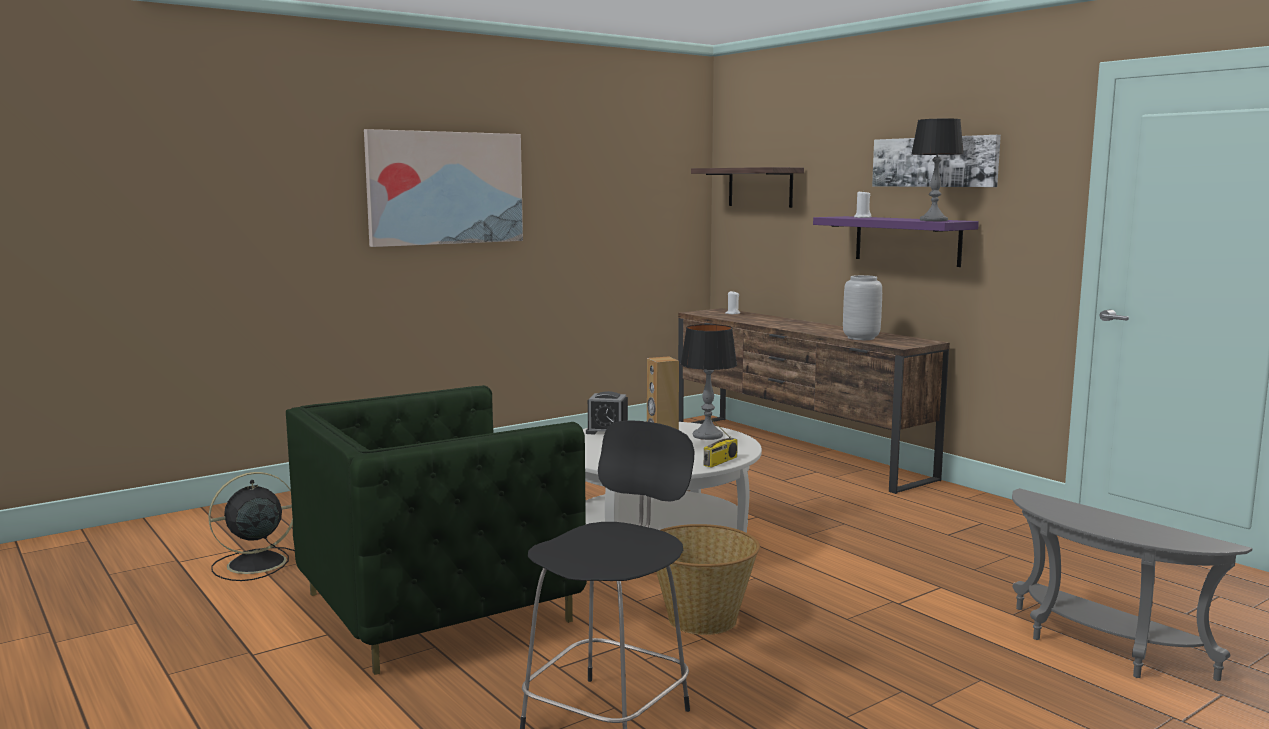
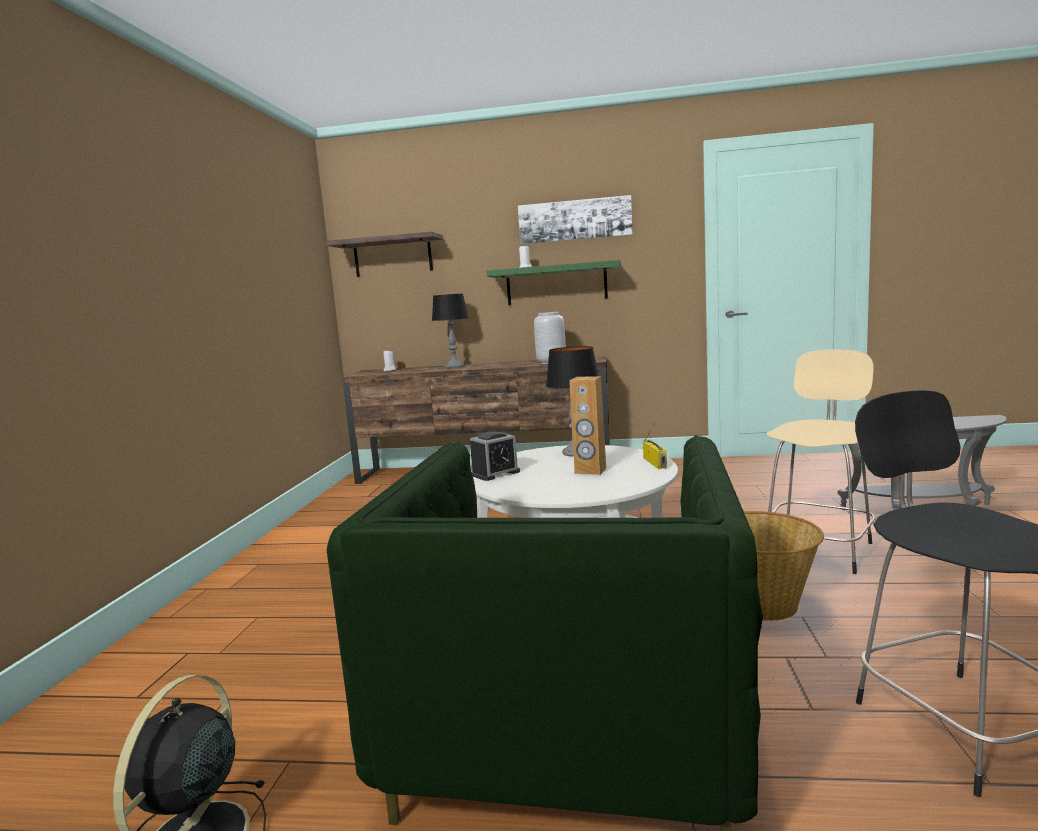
camera: 45 degrees left, 0 degrees up
picture [364,129,523,247] -> none
purple shelf [813,216,979,267] -> green shelf [486,260,621,305]
table lamp [911,119,964,221] -> table lamp moved to [432,293,469,368]
none -> beige stool [767,350,875,574]

